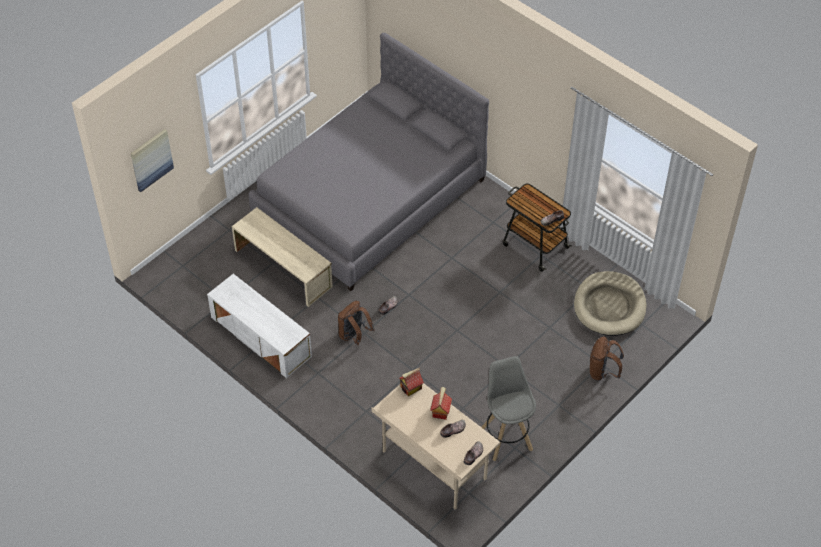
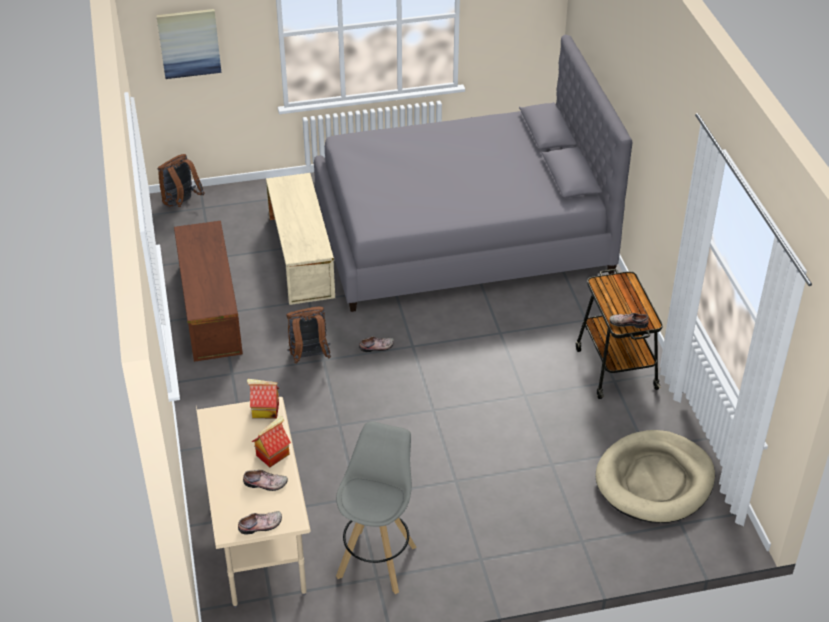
camera: 35 degrees right, 10 degrees down
white bench [207,274,312,378] -> brown bench [174,221,243,362]
brown backpack [590,337,624,381] -> brown backpack moved to [157,154,204,207]

